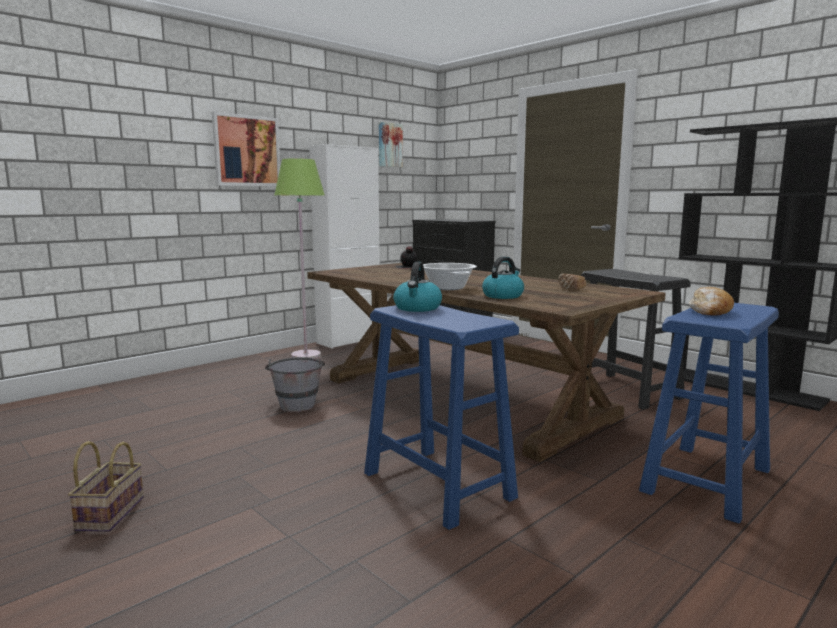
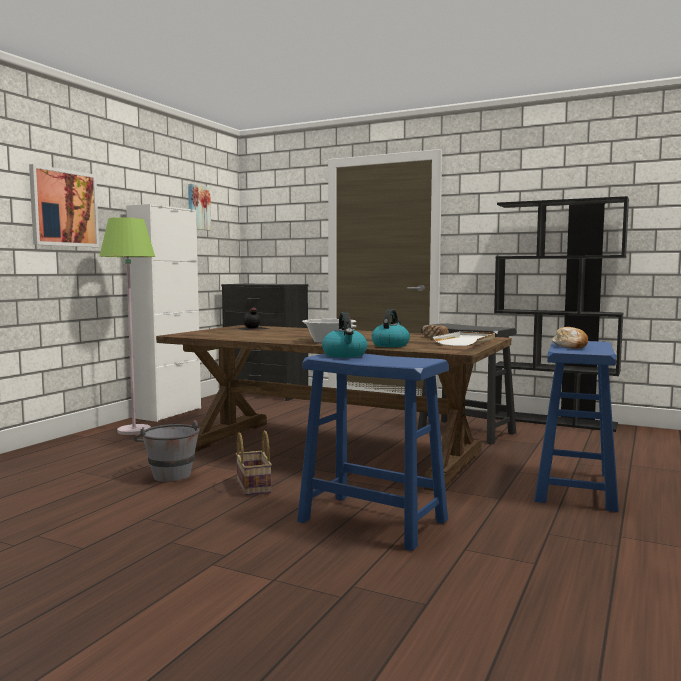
camera: 20 degrees left, 5 degrees down
basket [68,441,144,532] -> basket moved to [236,430,272,496]
none -> white tray [433,331,495,346]

